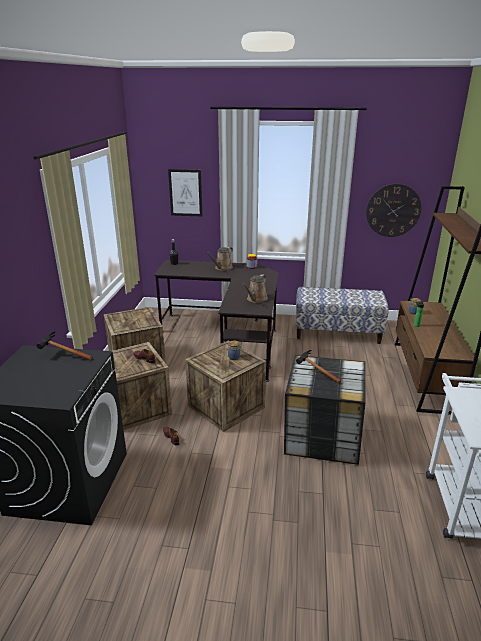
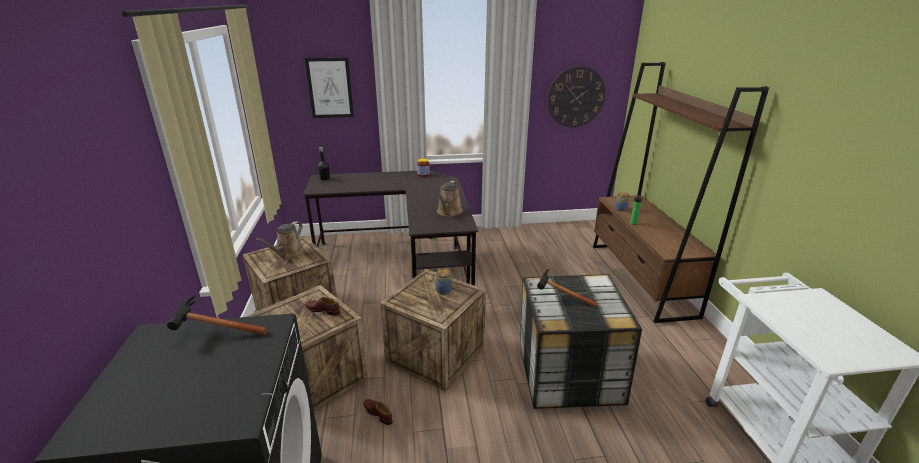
camera: 15 degrees left, 0 degrees up
brown watering can [206,247,233,271] -> brown watering can moved to [255,221,305,260]
bench [296,287,389,344] -> none

